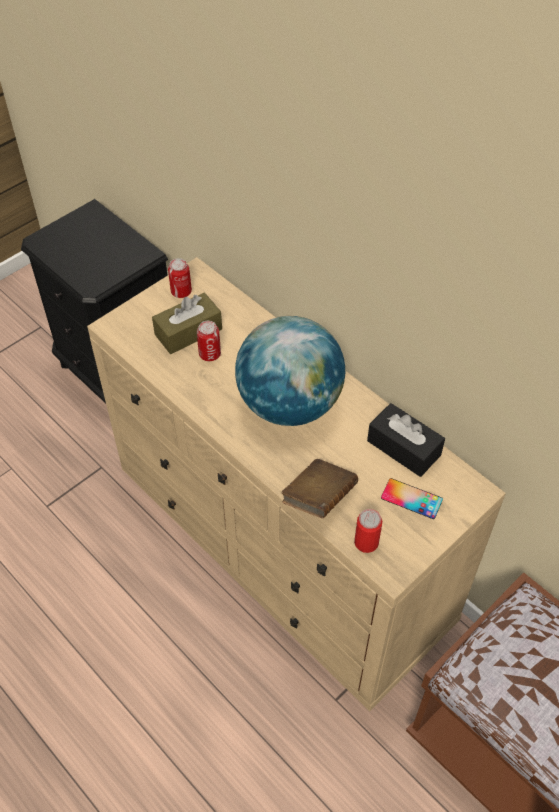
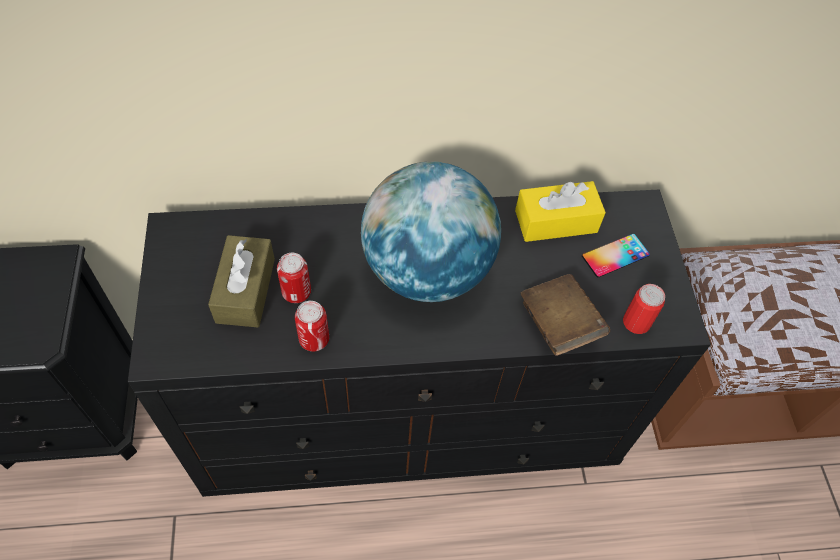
camera: 55 degrees left, 5 degrees up
beige dresser [87,257,506,711] -> black dresser [128,190,711,497]
can [168,258,192,298] -> can moved to [295,301,329,351]
black tissue box [367,403,445,477] -> yellow tissue box [515,181,606,242]

